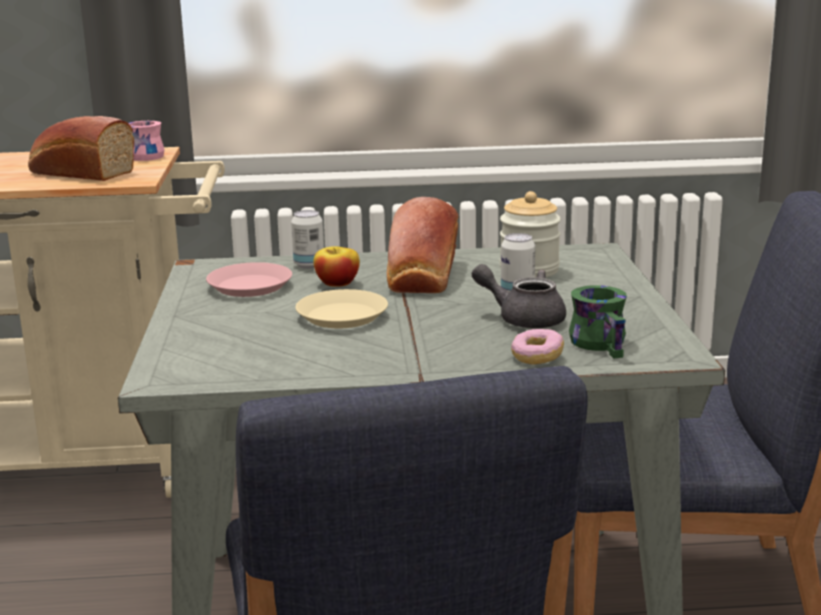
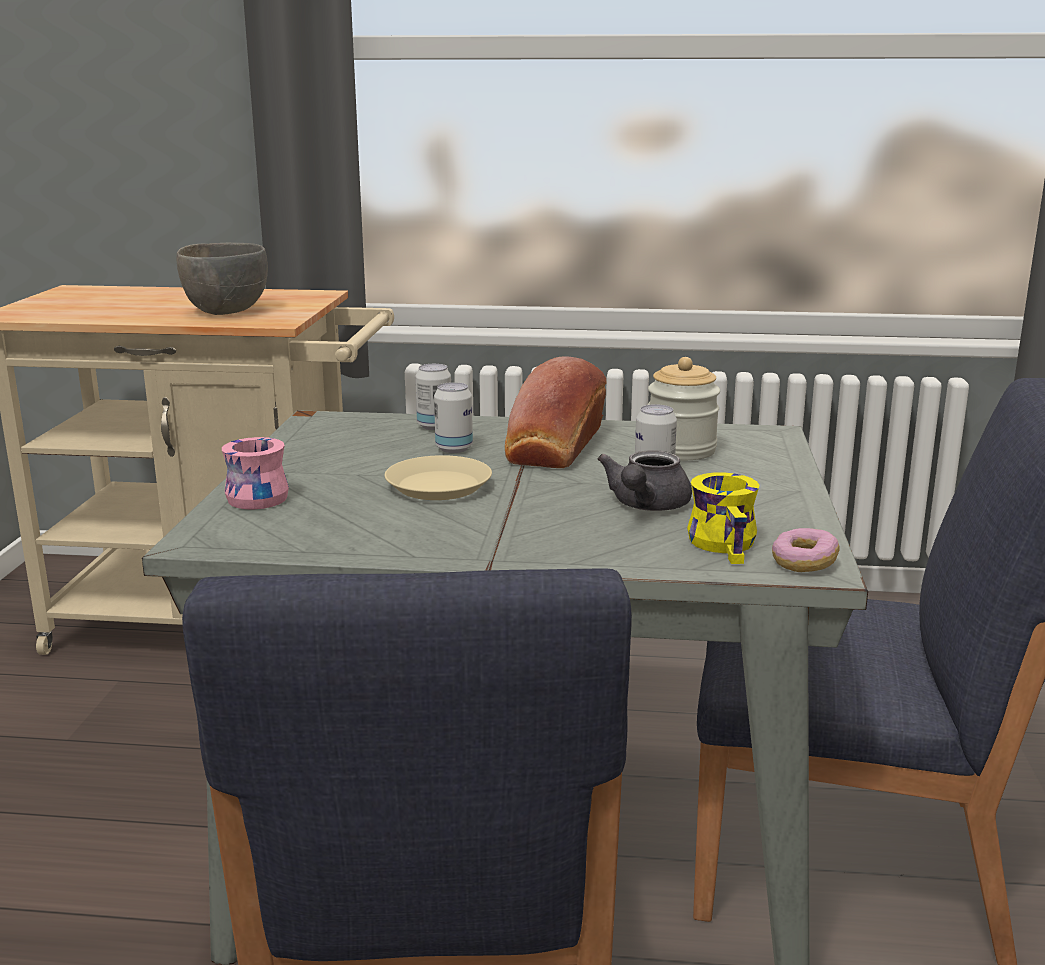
camera: 10 degrees right, 0 degrees up
bread [28,116,134,181] -> grey bowl [177,243,268,315]
pink mug [129,121,165,161] -> pink mug moved to [222,437,289,509]
pink plate [206,262,292,297] -> none
apple [313,246,360,287] -> can [434,382,473,453]
grey teapot [472,264,566,329] -> grey teapot turned 105 degrees counterclockwise [598,450,692,511]
donut [511,329,564,365] -> donut moved to [772,528,840,572]
green mug [569,285,627,358] -> yellow mug [687,472,759,564]

